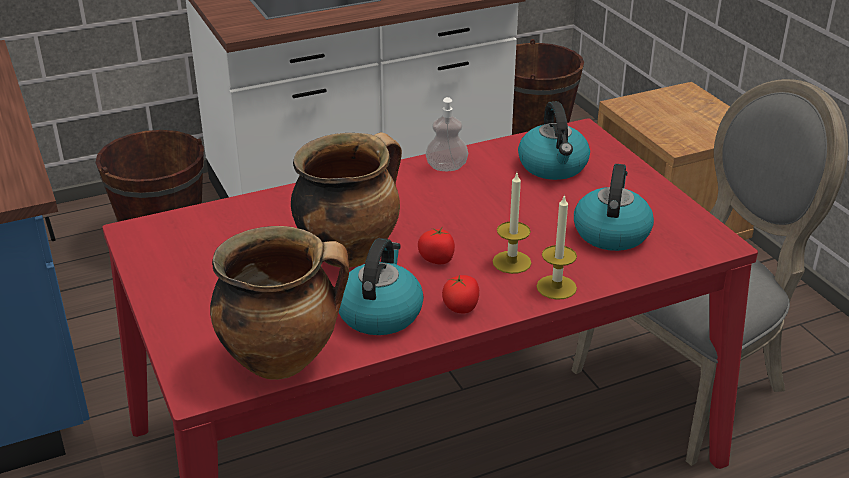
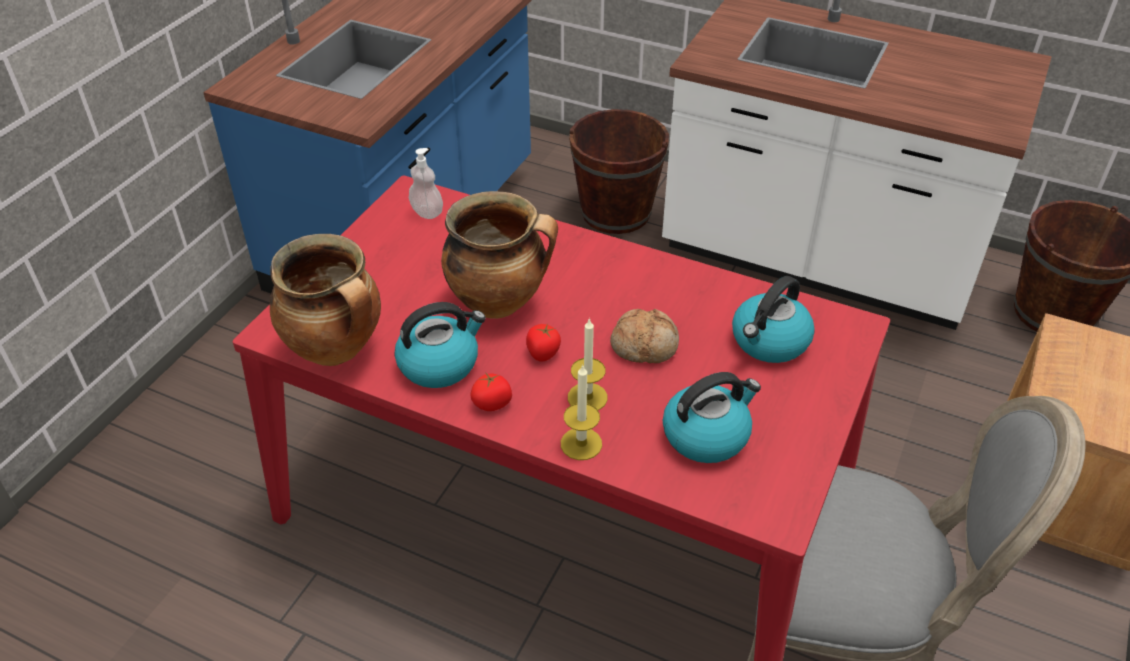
camera: 50 degrees right, 10 degrees up
soap dispenser [425,97,468,171] -> soap dispenser moved to [409,148,443,219]
none -> bread [610,309,679,363]

